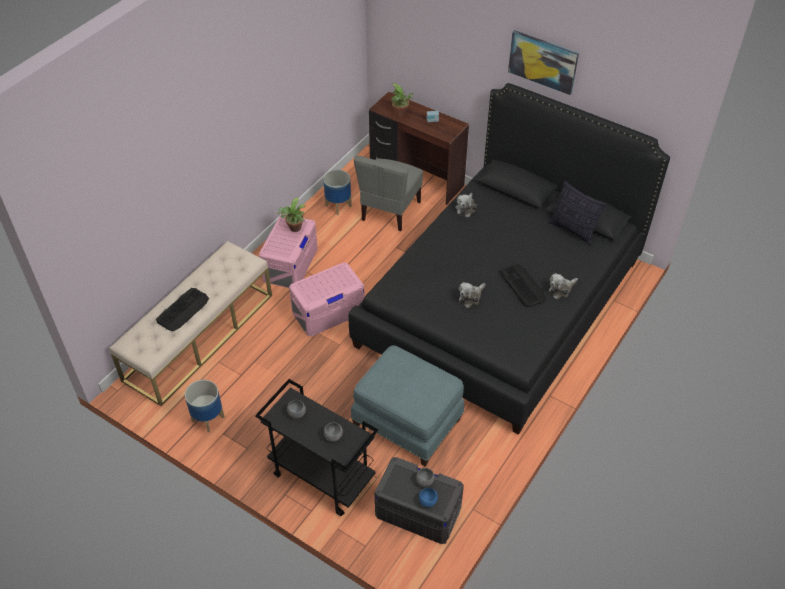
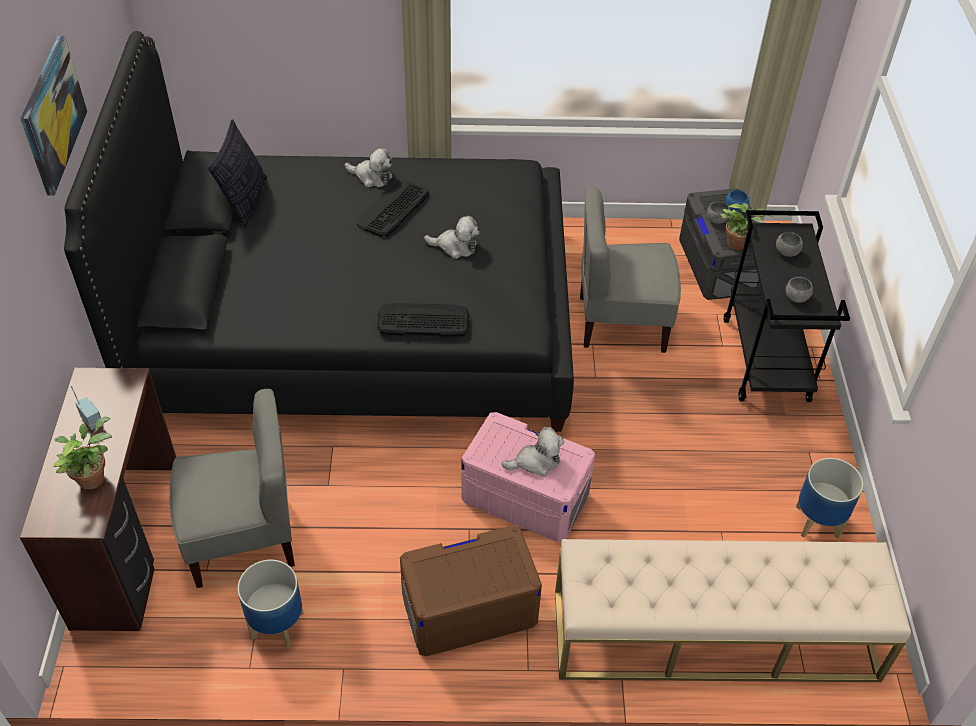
camera: 125 degrees left, 0 degrees up
keyboard [156,288,209,331] -> keyboard moved to [377,303,470,337]
pink storage box [259,214,318,288] -> brown storage box [400,525,542,656]
potted plant [276,197,305,232] -> potted plant moved to [720,203,775,250]
blue ottoman [351,345,464,467] -> grey chair [580,188,681,353]
plush toy [455,193,477,217] -> plush toy moved to [502,427,564,477]

